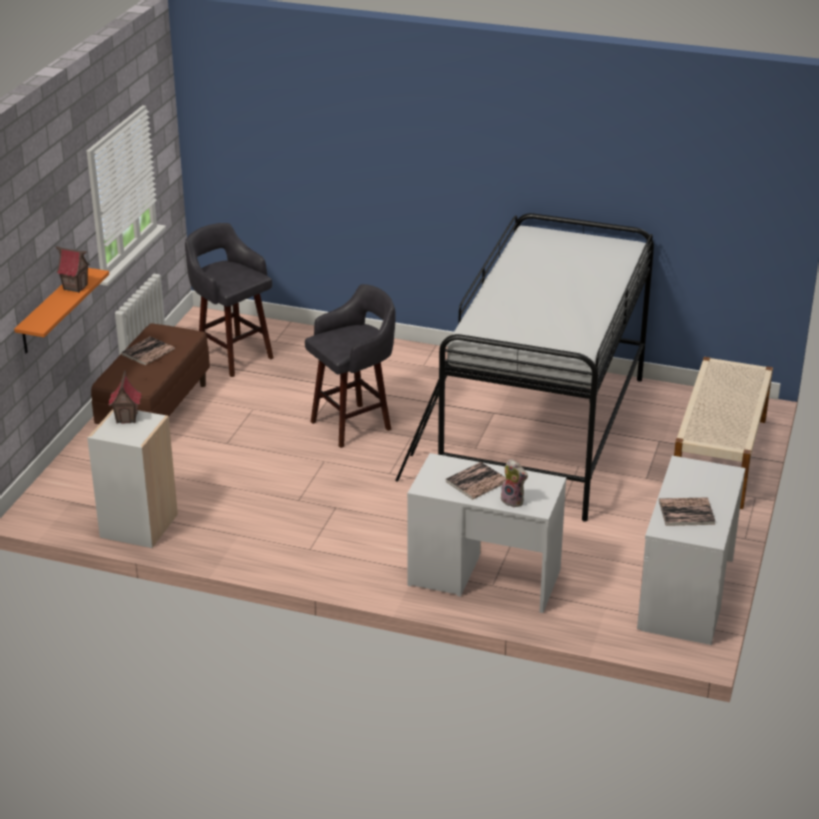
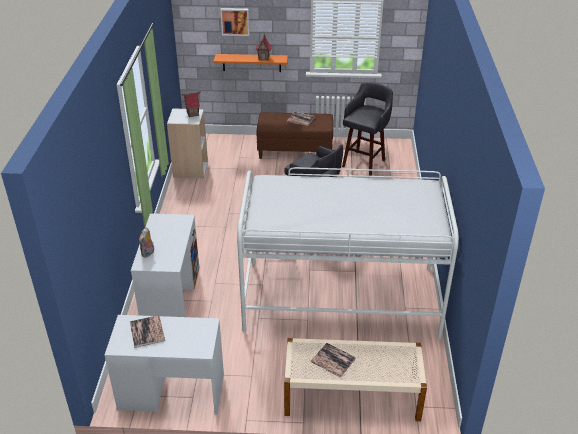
camera: 75 degrees right, 5 degrees up
black bed [395,213,654,522] -> white bed [237,167,459,339]
book [446,462,506,500] -> book moved to [311,343,356,377]
none -> picture [221,8,249,36]

